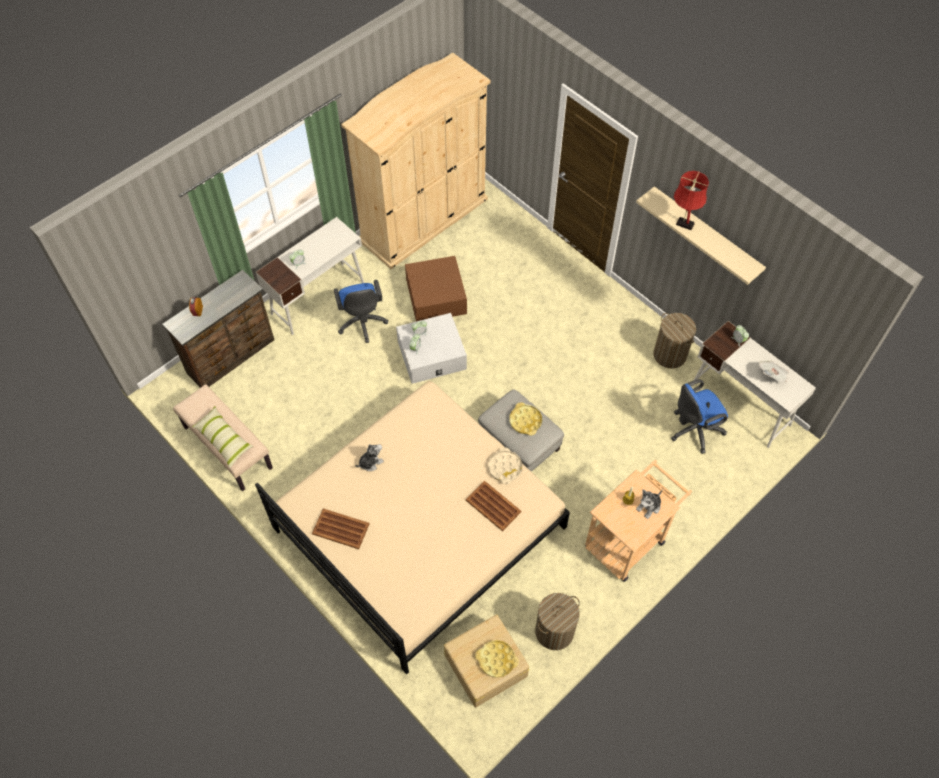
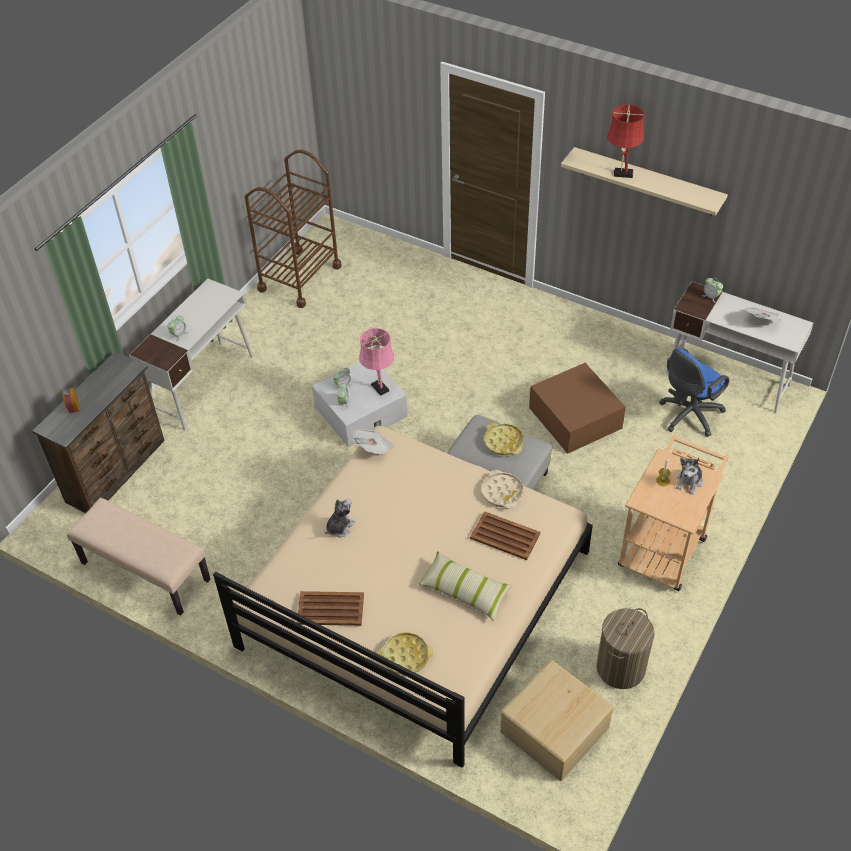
camera: 15 degrees left, 10 degrees down
pillow [192,406,253,468] -> pillow moved to [418,551,513,621]
blue office chair [334,280,388,343] -> none
beige wardrobe [341,53,490,269] -> brown cart [245,149,342,308]
brown storage box [405,256,467,321] -> brown storage box moved to [529,363,626,454]
yellow tray [475,640,519,678] -> yellow tray moved to [378,632,434,675]
laundry basket [653,313,696,369] -> none
none -> newspaper [352,429,395,455]
none -> pink table lamp [359,328,394,395]

